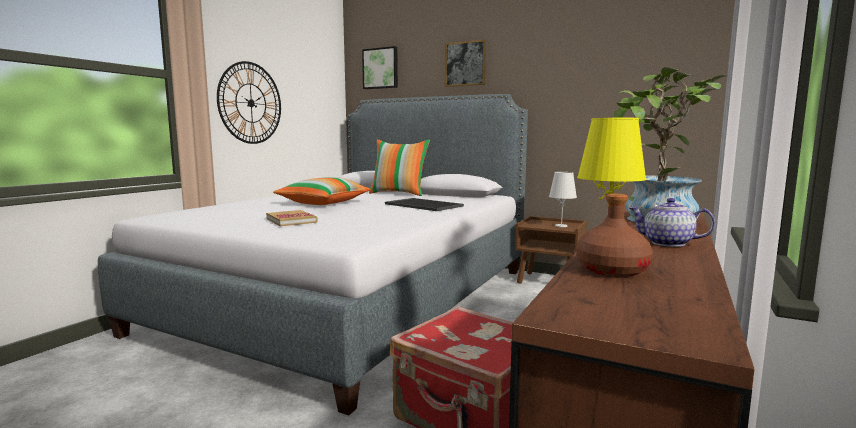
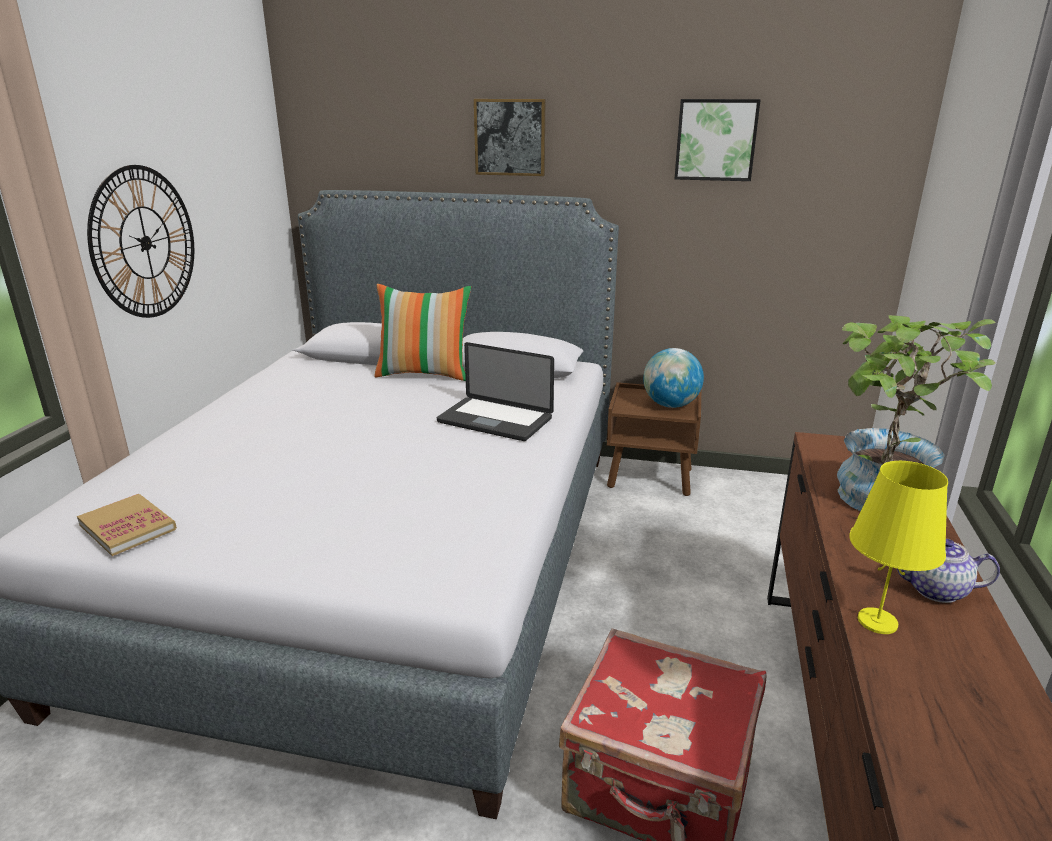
camera: 15 degrees left, 15 degrees up
book [266,210,318,226] -> book moved to [77,494,177,556]
pillow [273,177,371,205] -> none
picture [362,46,398,89] -> picture moved to [675,99,761,181]
tray [385,198,464,211] -> laptop [437,342,554,441]
white table lamp [549,172,577,227] -> globe [643,348,704,408]
brown bottle [576,194,653,277] -> none

